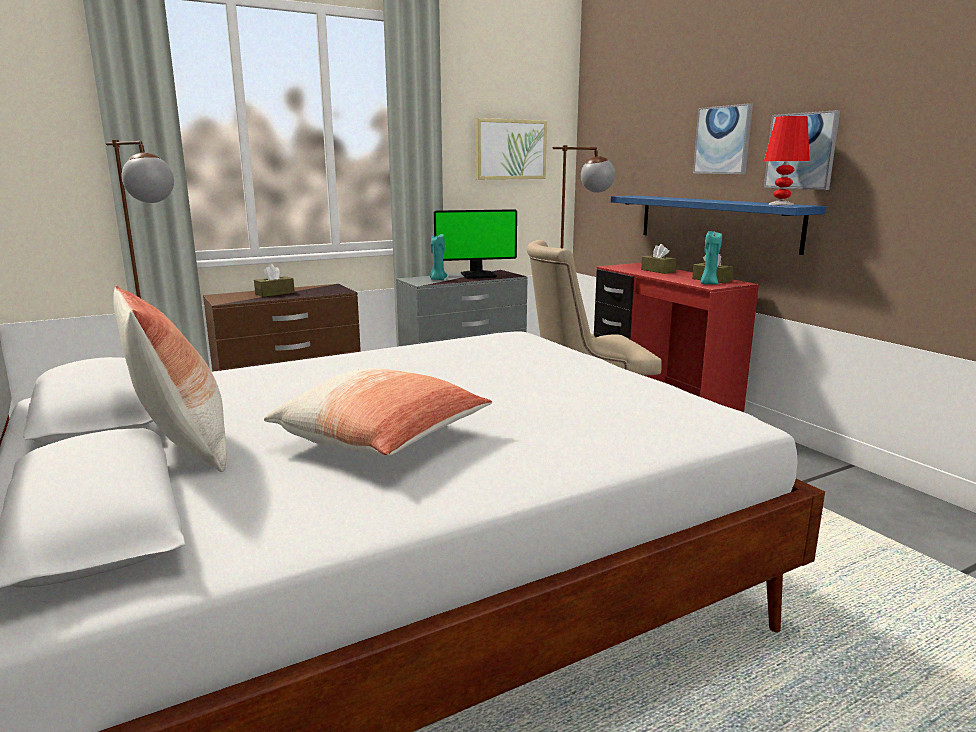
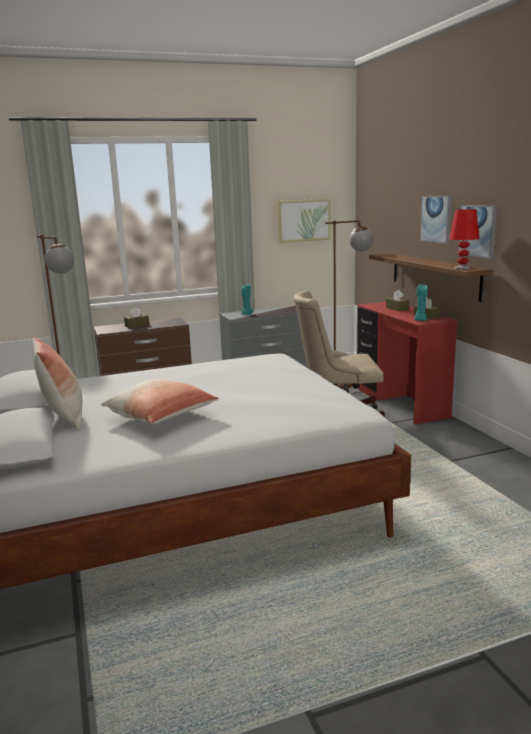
camera: 10 degrees right, 0 degrees up
monitor [434,209,517,279] -> none
blue shelf [611,196,827,255] -> brown shelf [369,253,492,302]

